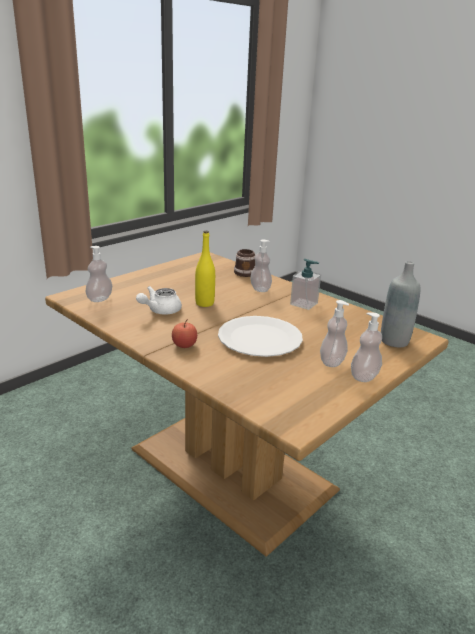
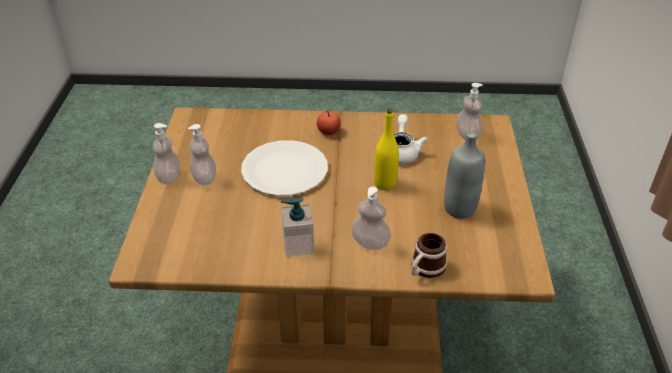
camera: 140 degrees right, 15 degrees up
grey bottle [381,261,420,347] -> grey bottle moved to [444,132,485,219]

